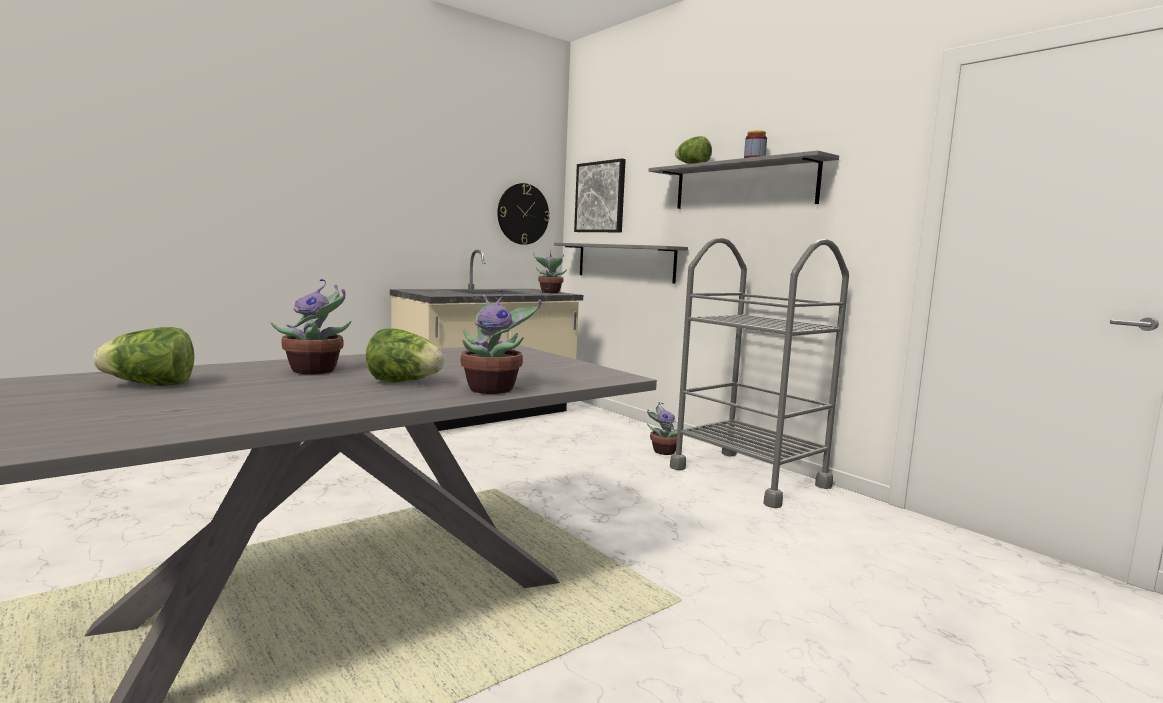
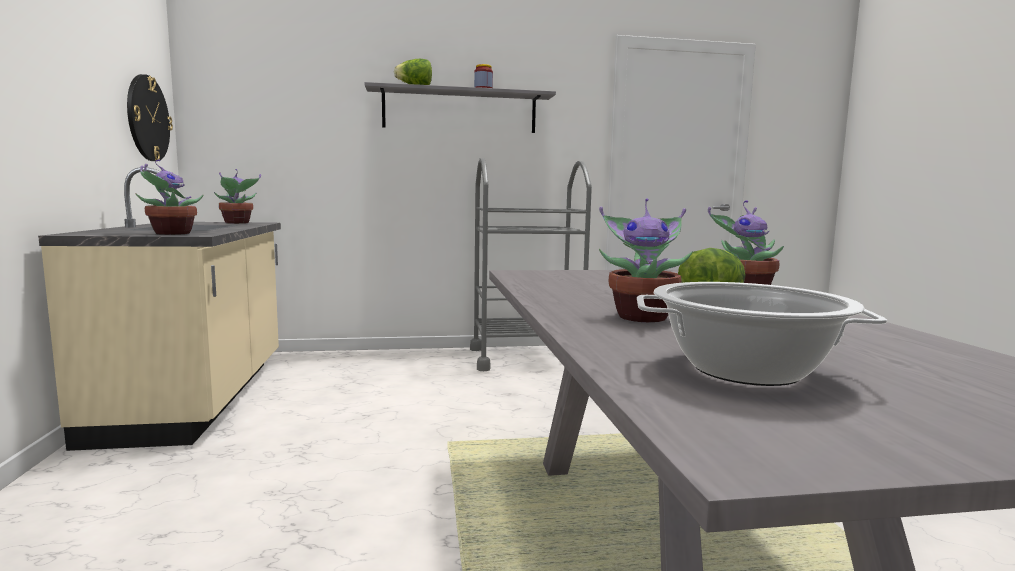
camera: 60 degrees left, 0 degrees up
lettuce [93,327,194,386] -> cooking pot [637,282,887,386]
grey shelf [554,243,688,284] -> none
picture [574,158,626,232] -> none
potted plant [647,402,677,455] -> potted plant moved to [135,159,204,235]

